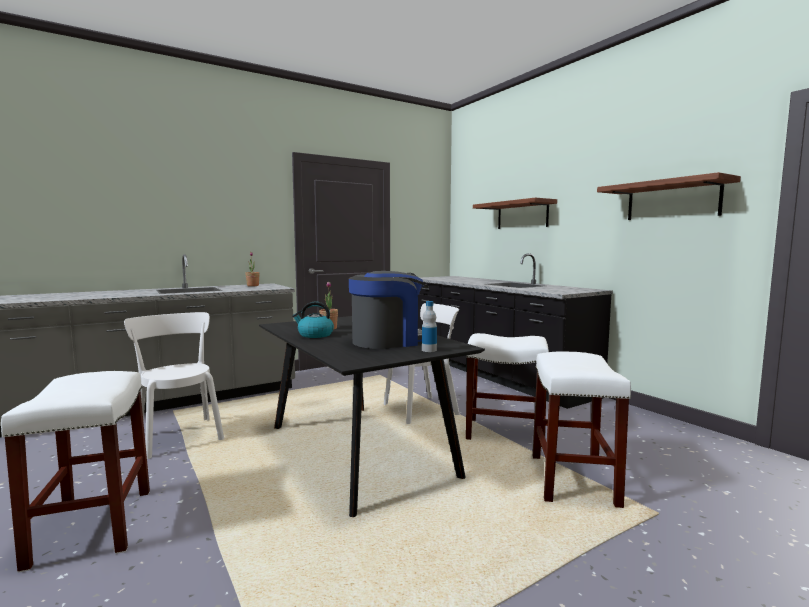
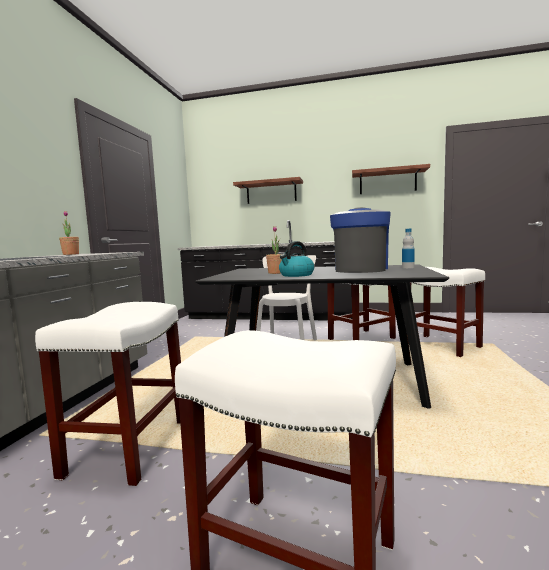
camera: 45 degrees left, 0 degrees up
white chair [124,312,224,459] -> white stool [35,302,181,486]

